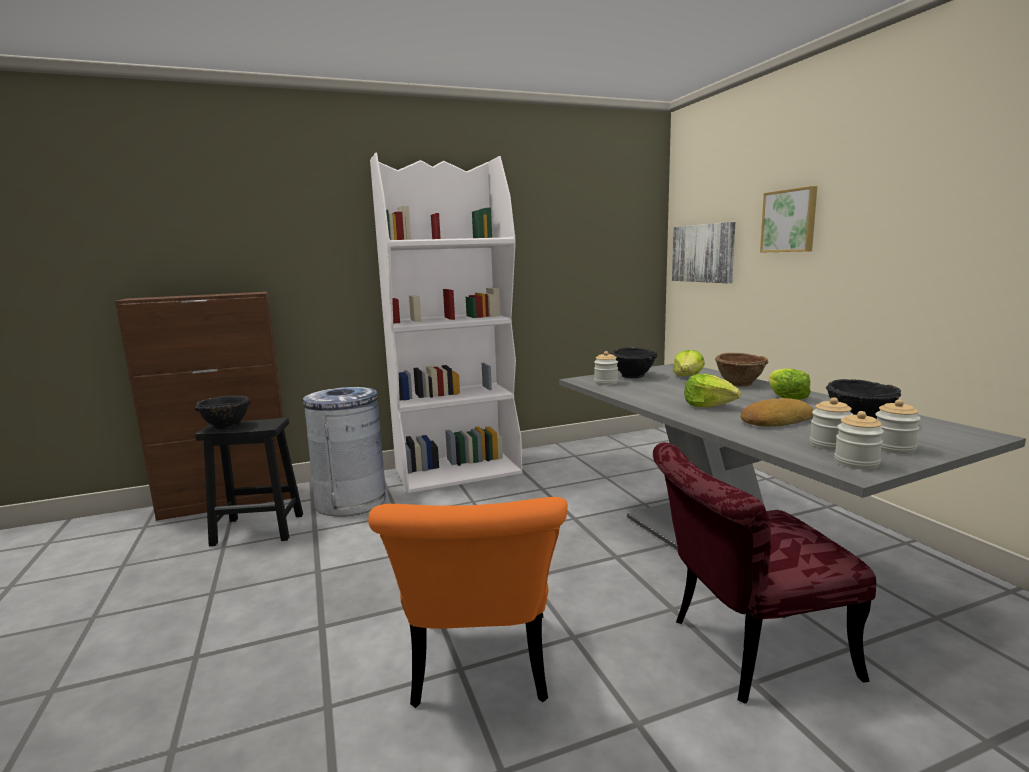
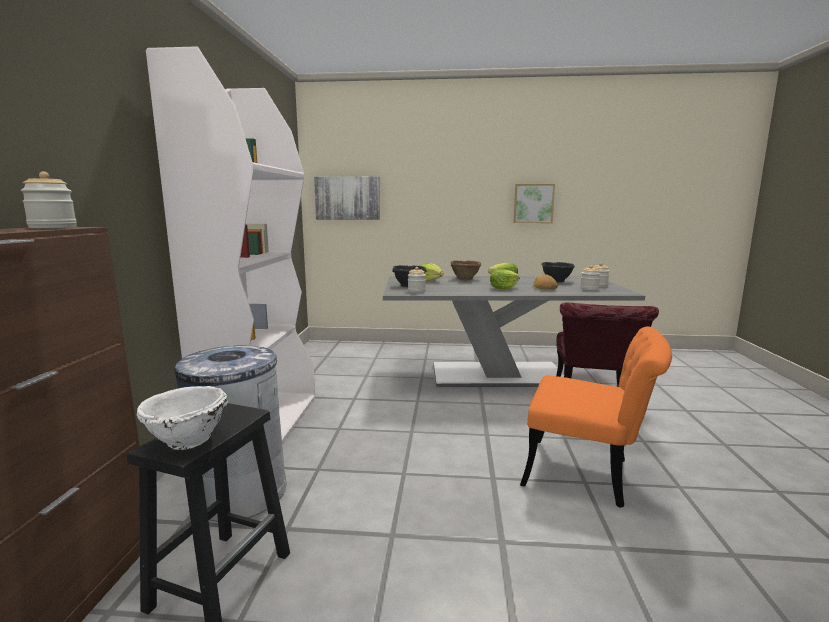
camera: 65 degrees left, 0 degrees up
black bowl [195,396,251,429] -> white bowl [137,386,228,450]
picture [760,186,817,253] -> picture moved to [514,184,555,223]
jar [834,411,884,470] -> jar moved to [20,172,77,229]

